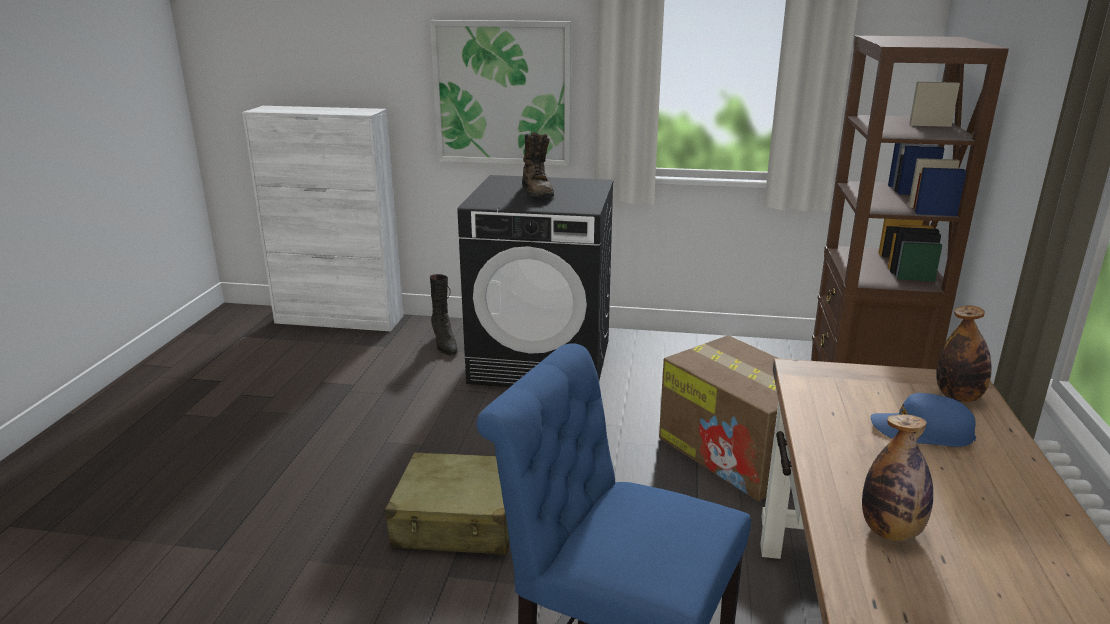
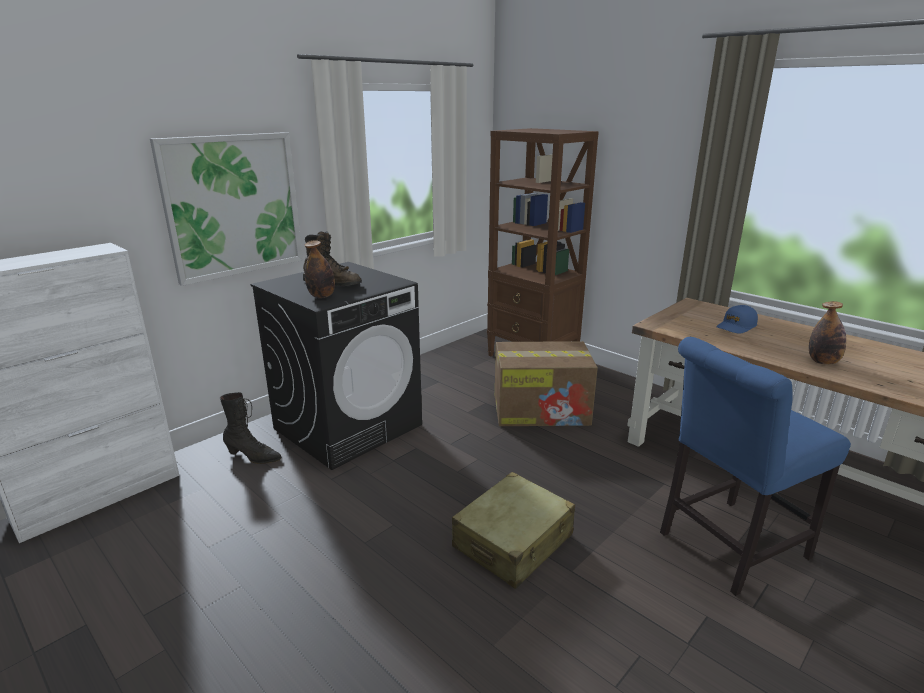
camera: 55 degrees left, 0 degrees up
bottle [936,306,991,402] -> bottle moved to [305,240,335,298]

